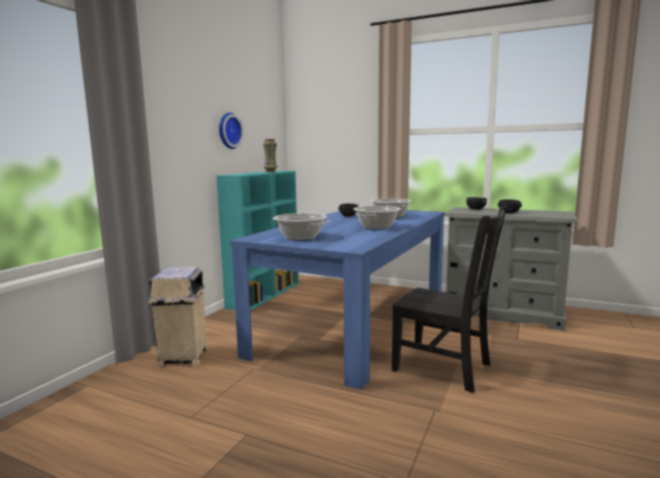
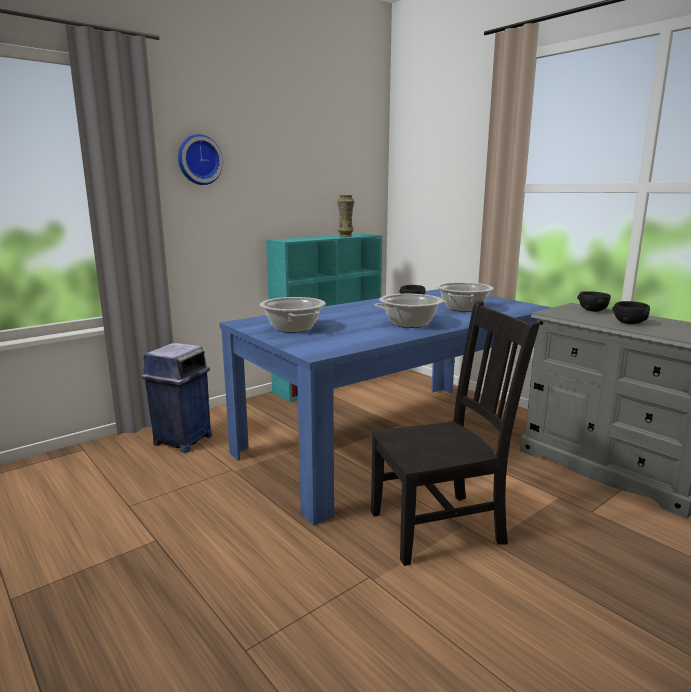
camera: 25 degrees right, 5 degrees up
beige trash can [148,267,208,367] -> blue trash can [141,342,212,453]
wall clock [219,113,244,149] -> wall clock moved to [178,134,223,185]
black chair [392,206,507,393] -> black chair turned 75 degrees counterclockwise [371,301,540,566]

